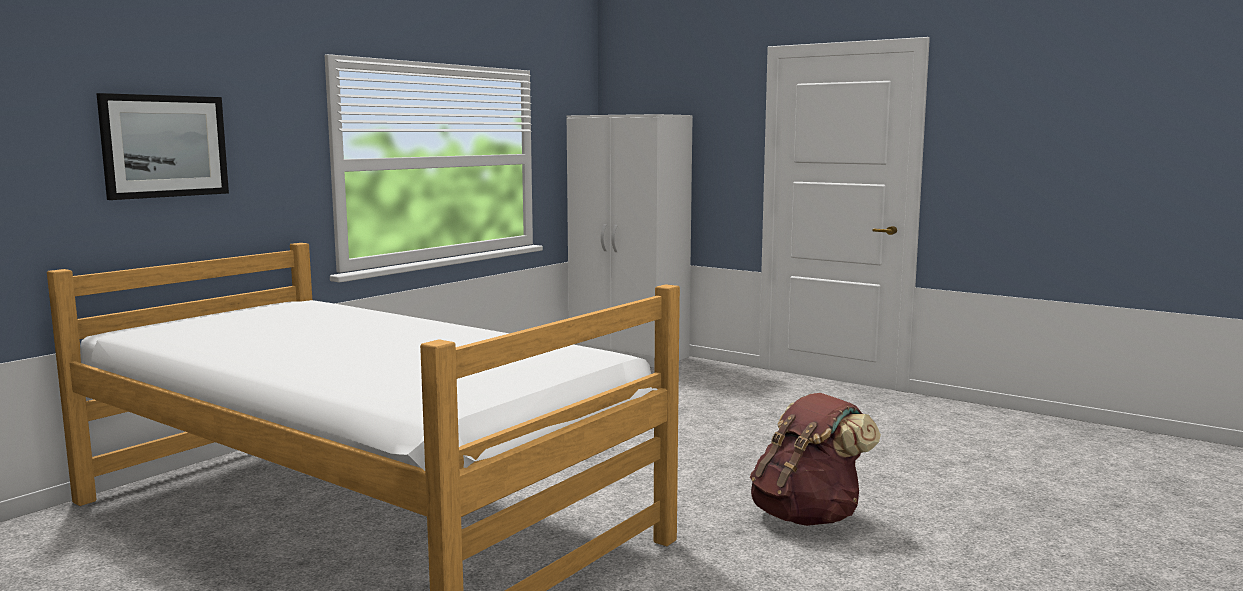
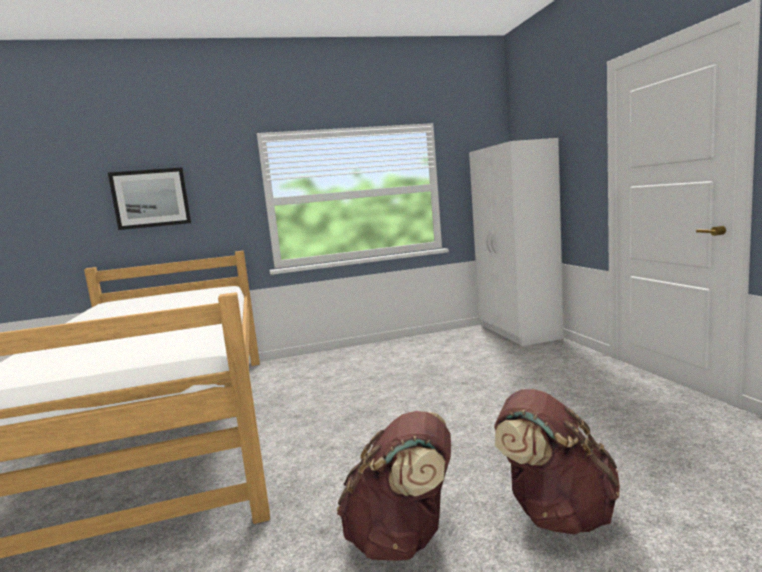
camera: 40 degrees right, 0 degrees up
none -> brown backpack [494,389,620,535]

